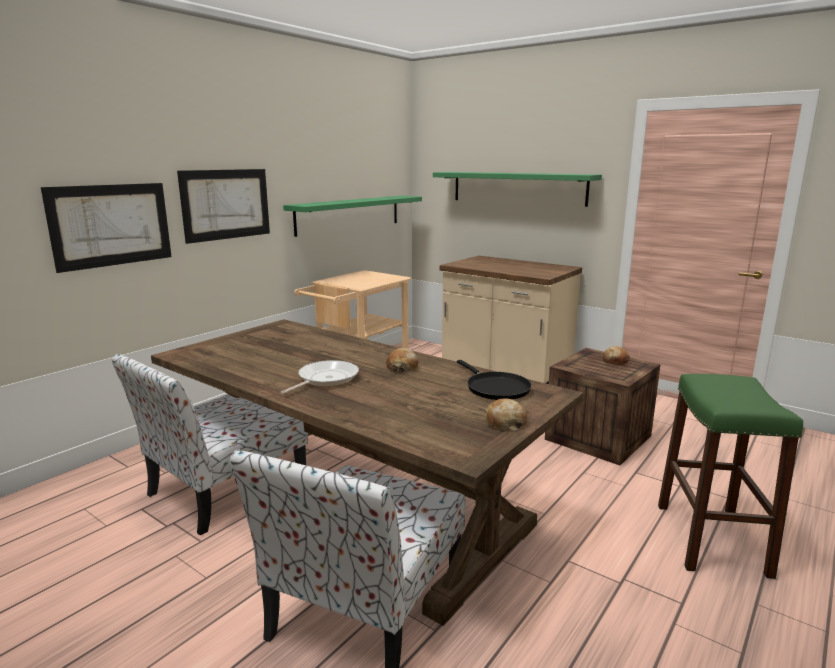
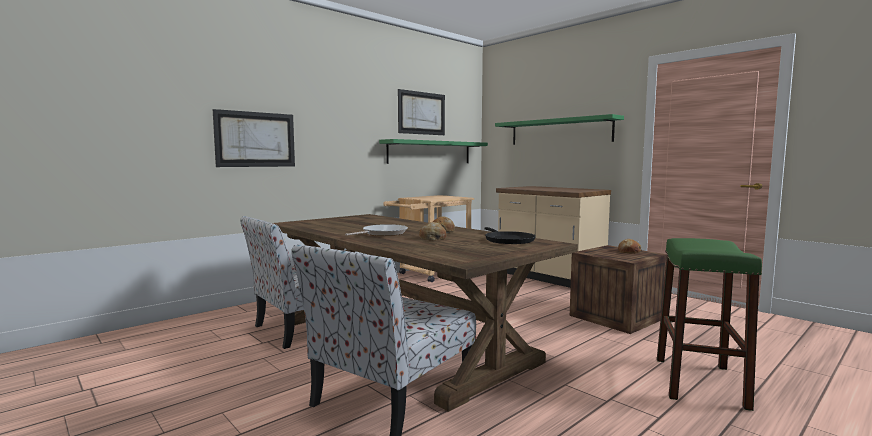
camera: 10 degrees right, 10 degrees down
picture [177,169,270,244] -> picture moved to [398,89,445,135]
bread [485,399,527,431] -> bread moved to [419,222,446,241]

